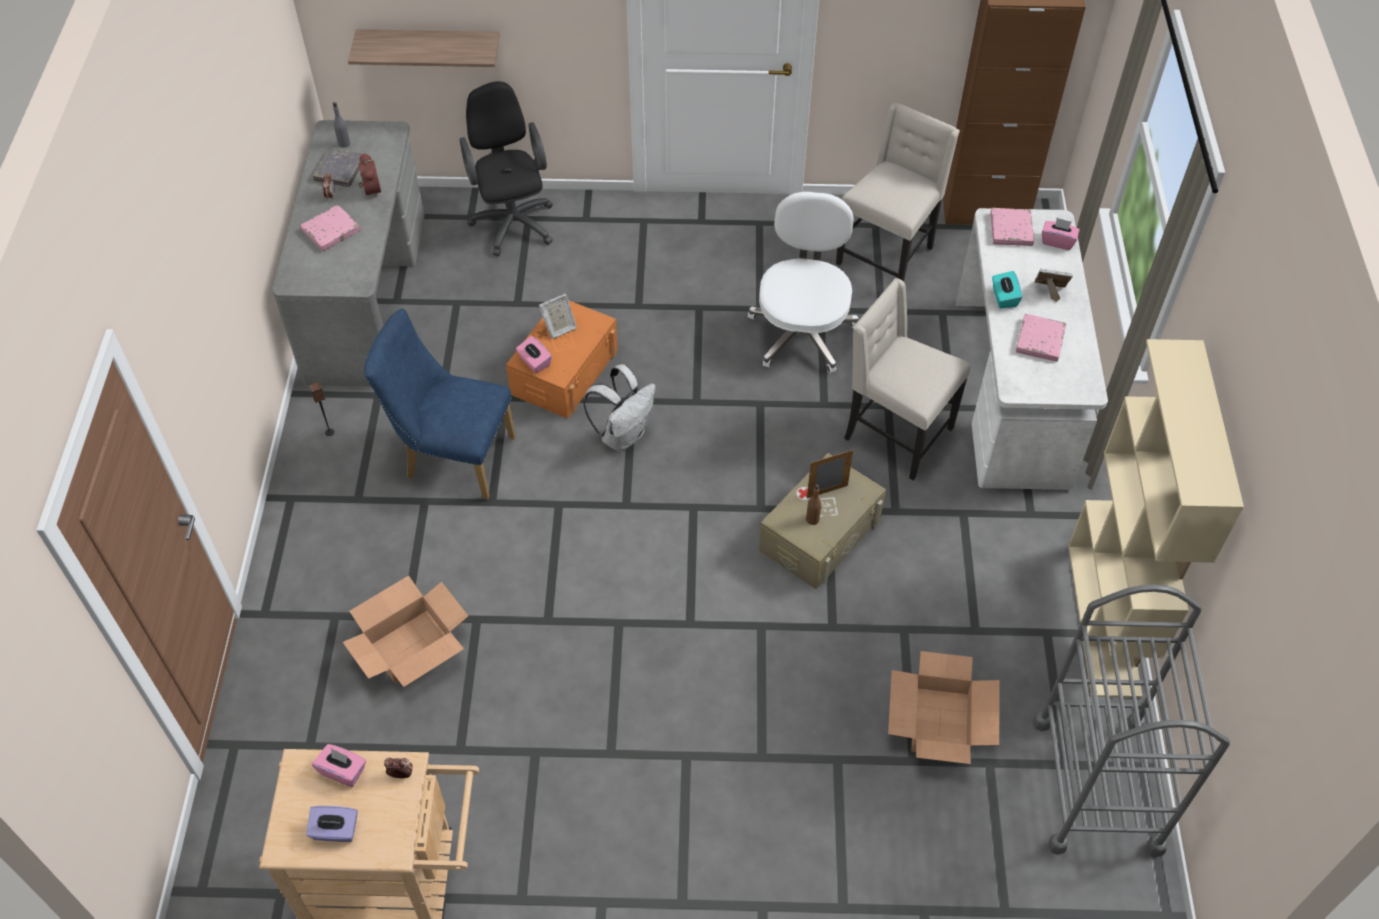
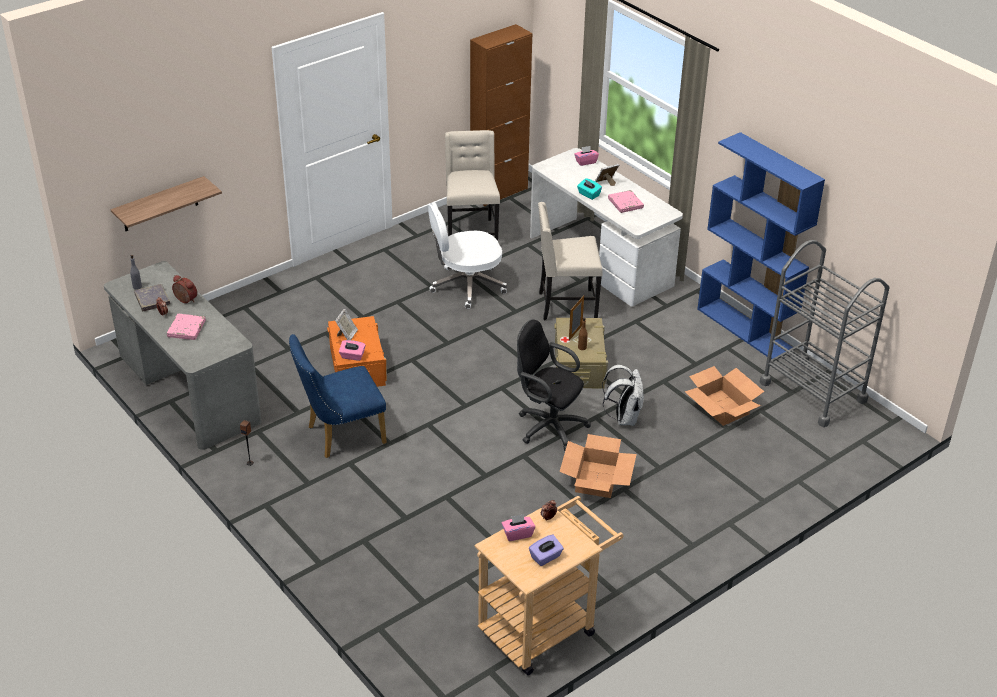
camera: 40 degrees left, 15 degrees down
cardboard box [343,576,468,687] -> cardboard box moved to [559,434,637,498]
black office chair [460,81,553,256] -> black office chair moved to [517,319,591,451]
white backpack [583,364,656,452] -> white backpack moved to [602,365,644,426]
white office chair [748,192,859,373] -> white office chair turned 75 degrees counterclockwise [428,202,507,309]
pink book [990,208,1034,246] -> none
beige bookcase [1068,339,1244,698] -> blue bookcase [697,132,825,359]

